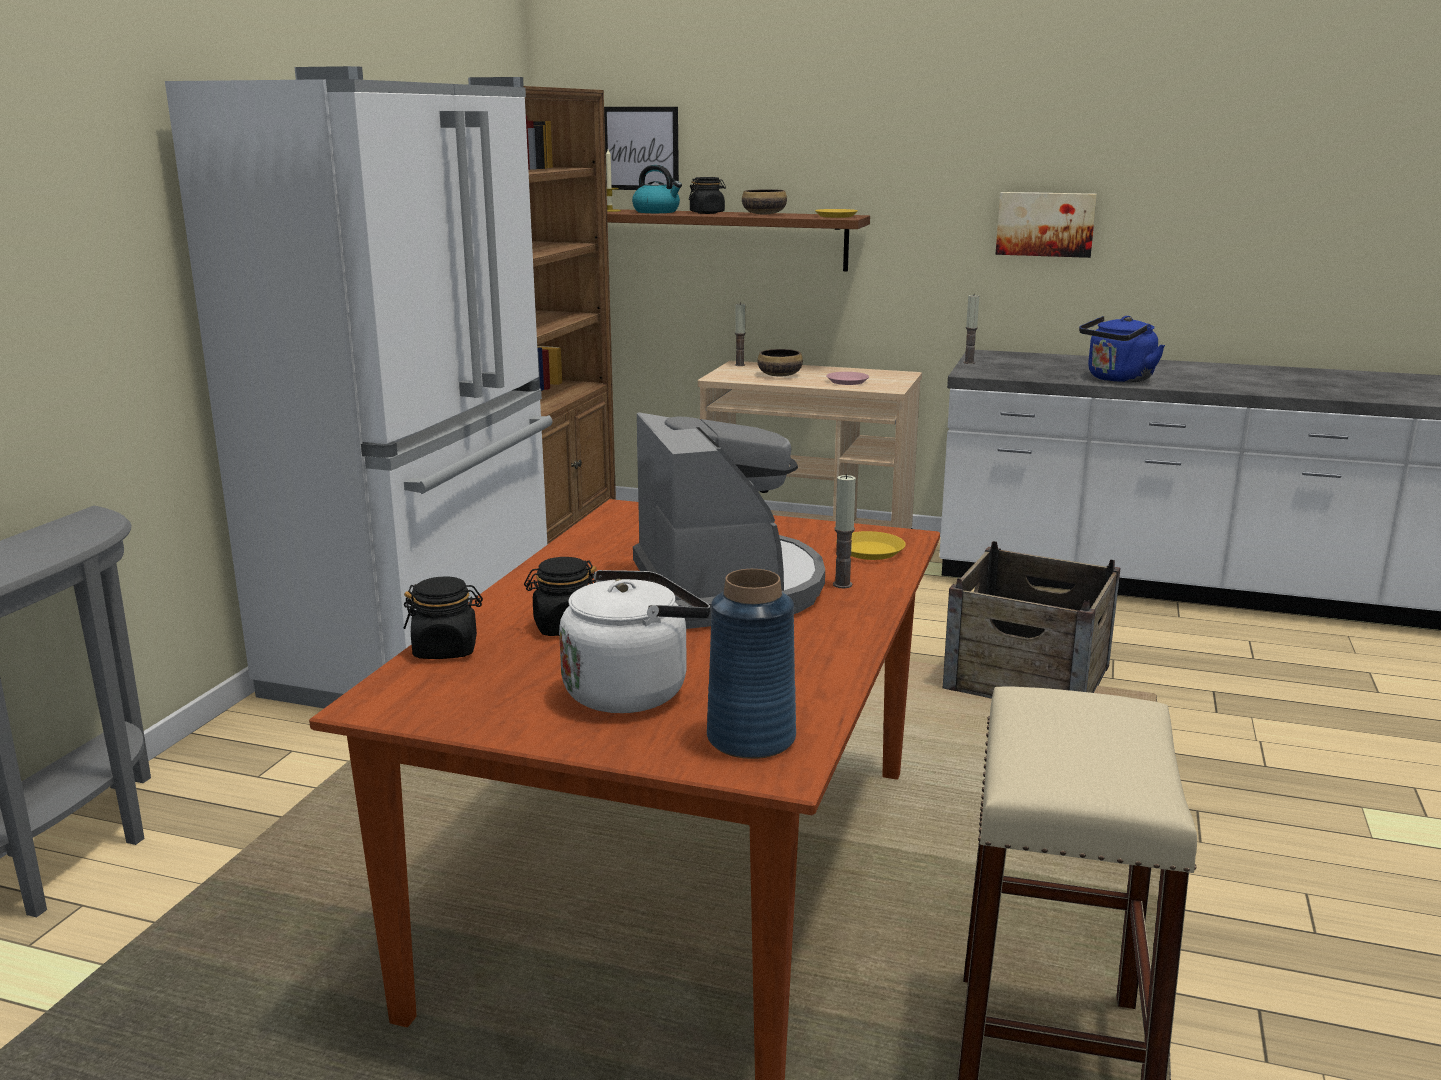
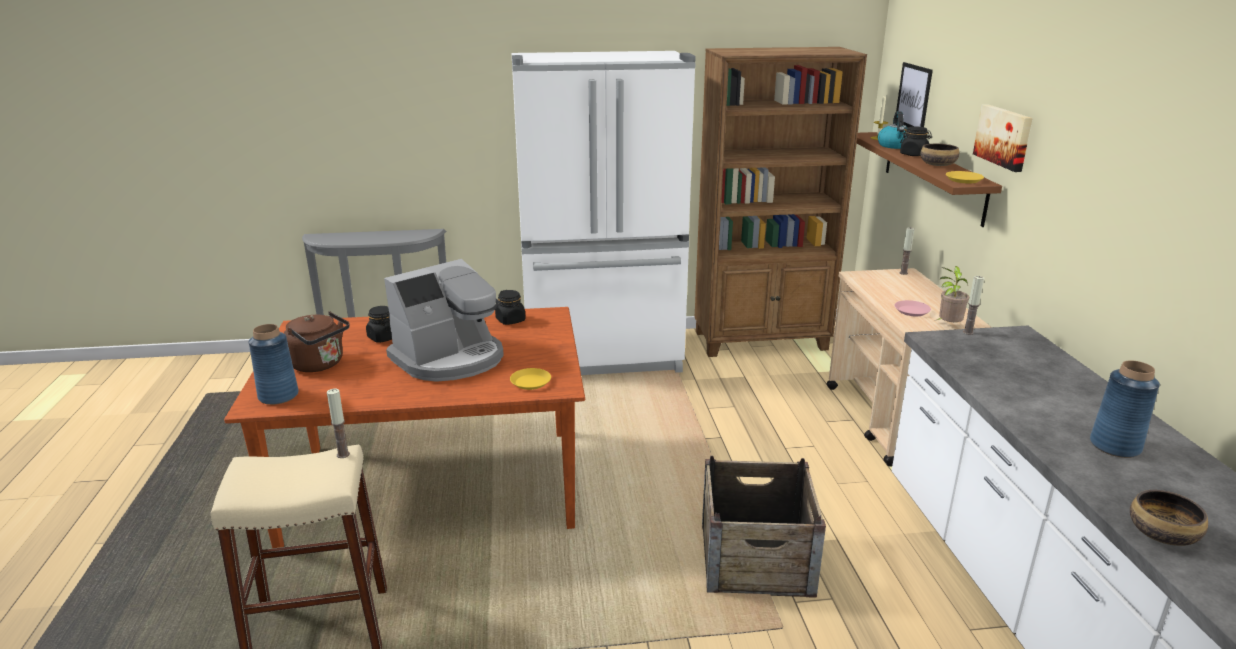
camera: 65 degrees right, 5 degrees up
black jar [403,576,483,659] -> black jar moved to [495,290,526,325]
white kettle [559,570,710,713] -> brown kettle [284,311,350,372]
bowl [757,349,803,377] -> bowl moved to [1130,490,1208,546]
candle [833,474,856,588] -> candle moved to [327,389,350,458]
picture [995,192,1097,258] -> picture moved to [973,104,1033,172]
blue kettle [1079,315,1165,383] -> none
none -> potted plant [935,266,969,322]
none -> blue vase [1090,361,1160,458]

